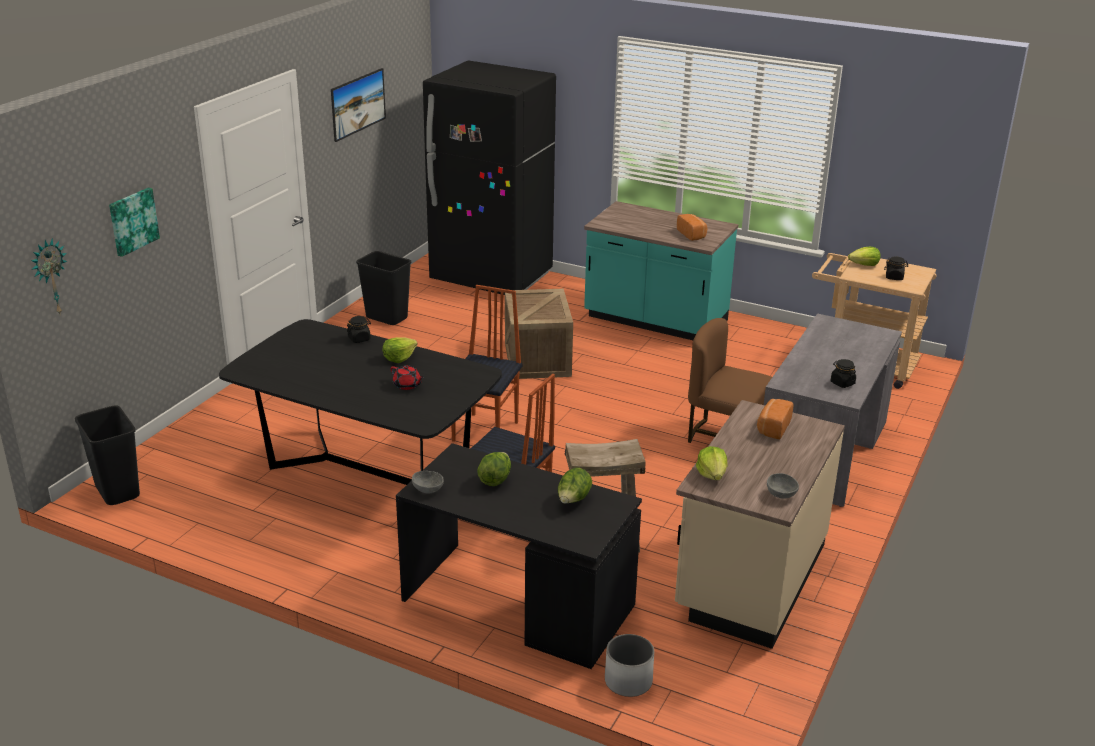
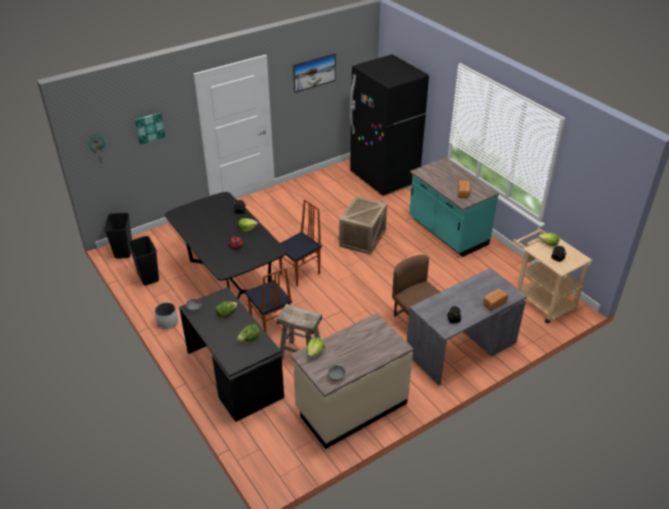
camera: 30 degrees right, 10 degrees up
black trash can [356,251,411,325] -> black trash can moved to [128,236,159,285]
white planter [605,634,654,697] -> white planter moved to [155,302,178,329]
bread [757,399,794,439] -> bread moved to [483,289,508,311]

